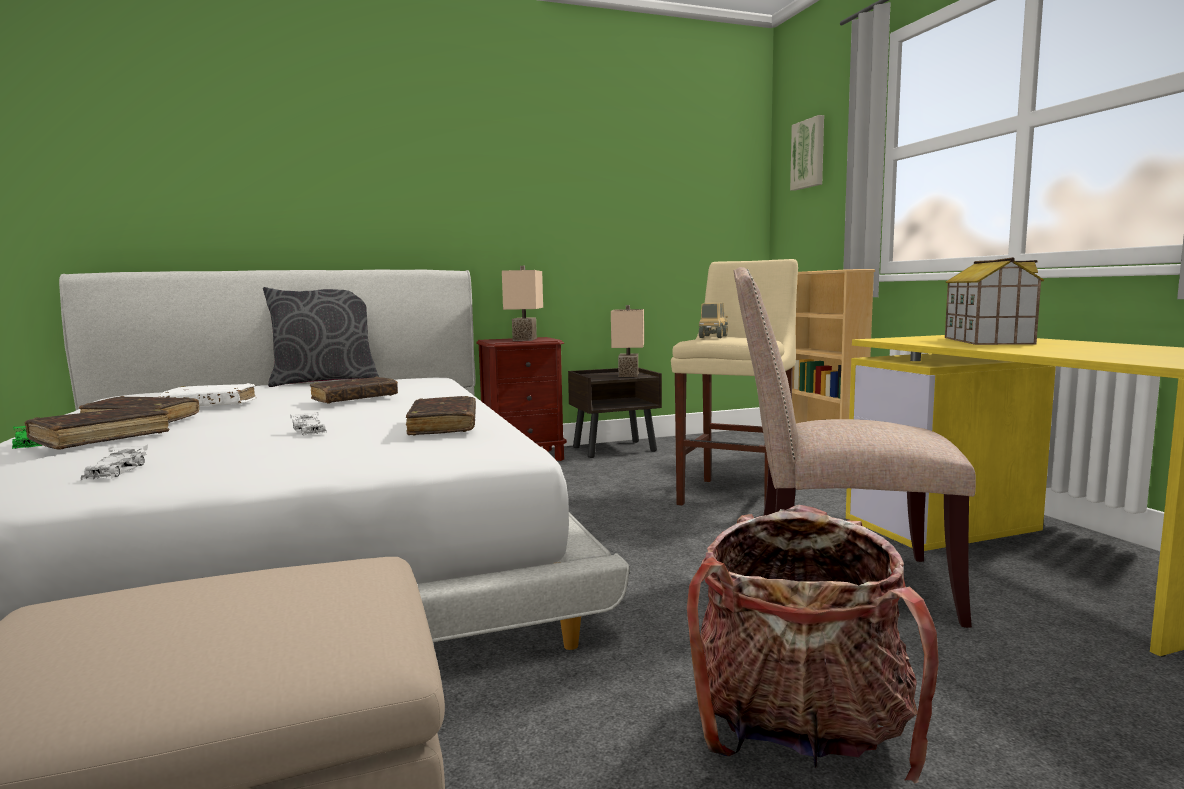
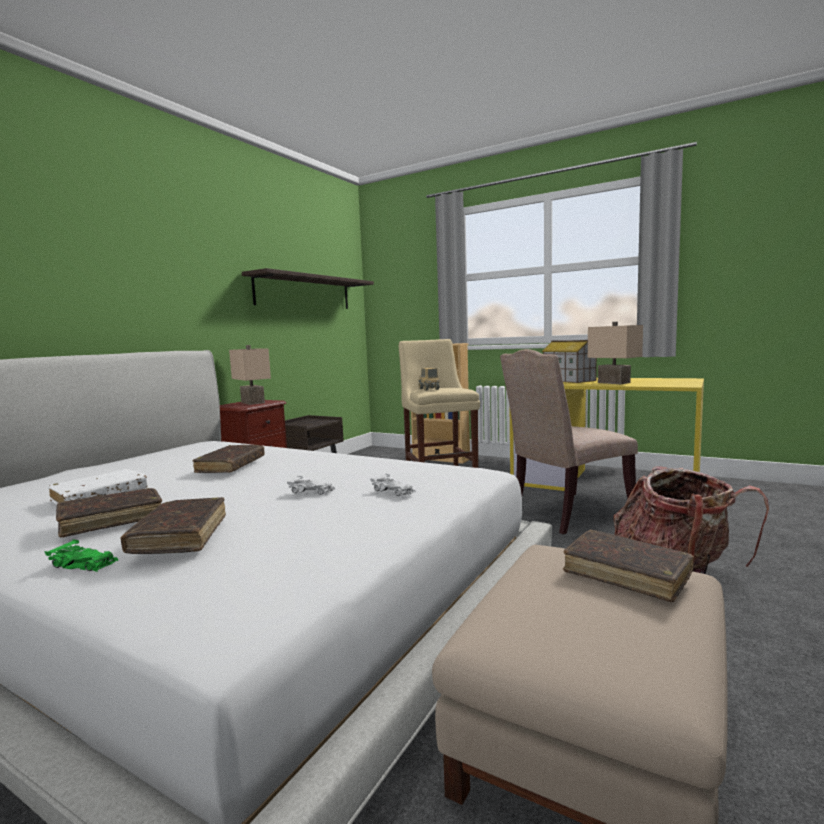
camera: 40 degrees left, 0 degrees up
white toy car [81,445,148,480] -> white toy car moved to [370,474,416,497]
grey pillow [263,287,379,387] -> none
brown book [406,396,476,436] -> brown book moved to [563,530,694,602]
beige table lamp [611,305,644,377] -> beige table lamp moved to [588,322,643,384]
picture [790,115,824,191] -> none
none -> shelf [242,268,374,309]

